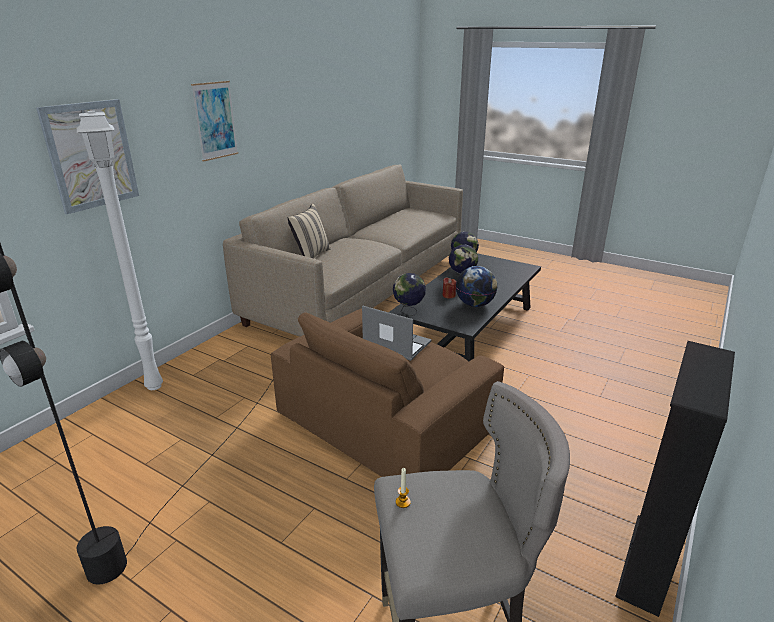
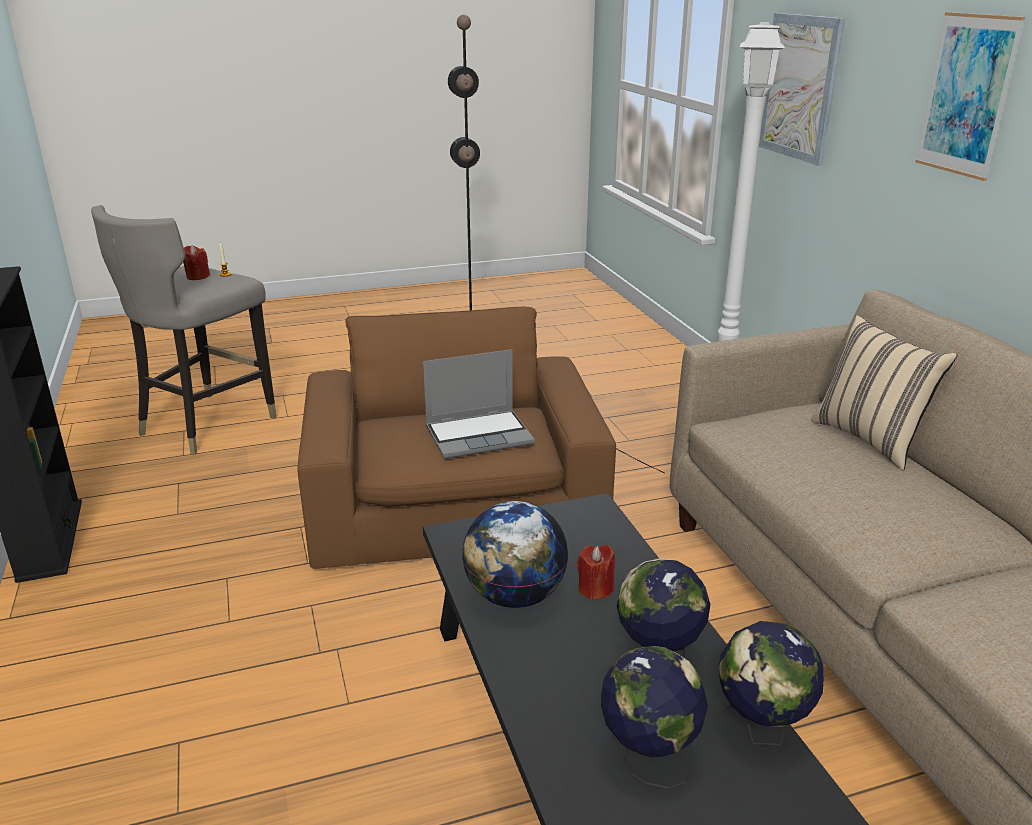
camera: 130 degrees right, 0 degrees up
globe [393,273,426,316] -> globe moved to [601,646,708,789]
none -> red candle [183,245,210,280]

